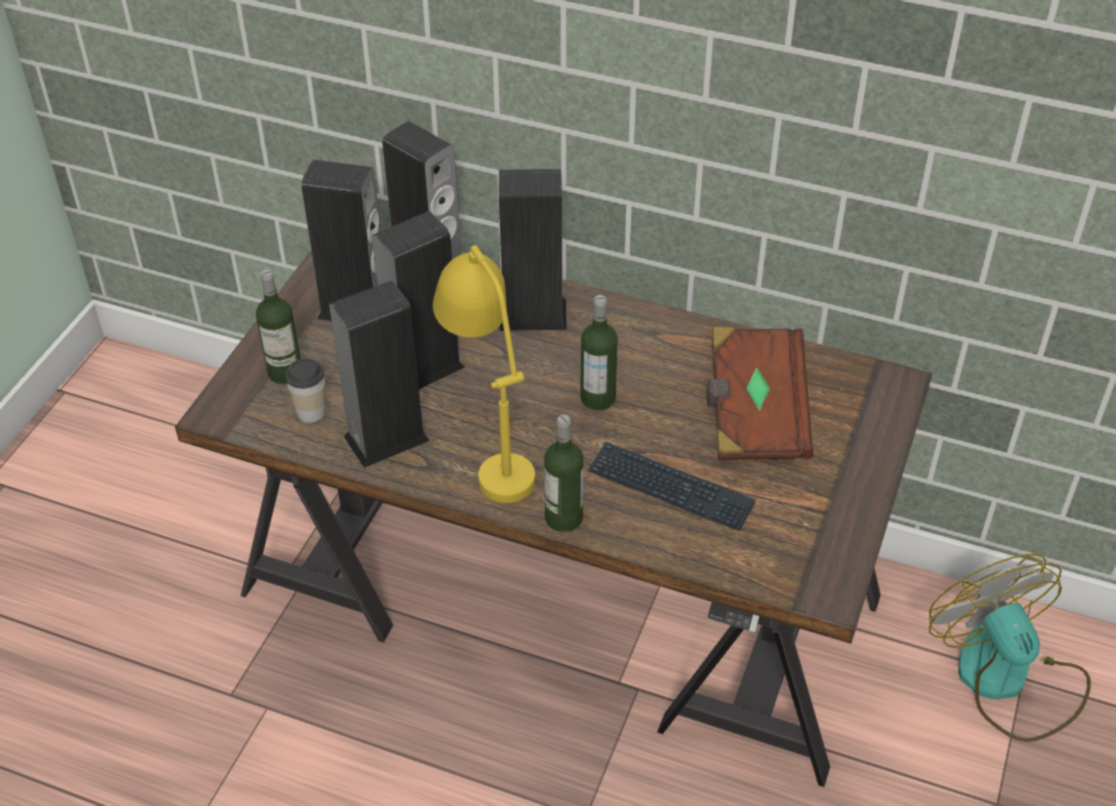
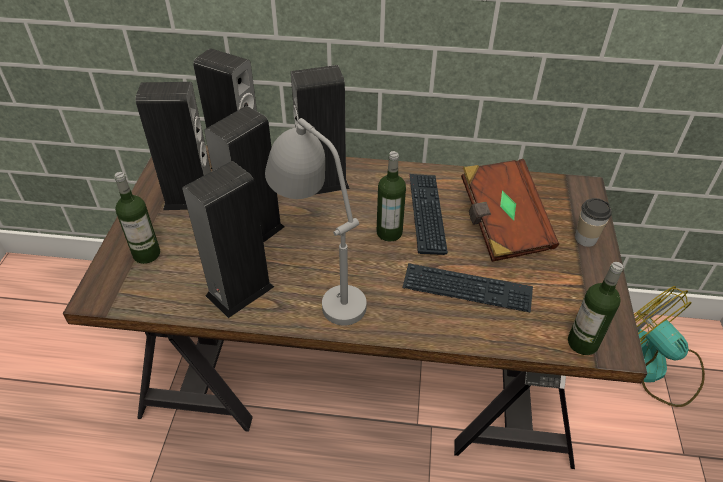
camera: 15 degrees left, 0 degrees up
cup [285,358,325,423] -> cup moved to [575,198,612,247]
yellow table lamp [433,245,535,503] -> grey table lamp [265,118,367,326]
bottle [544,414,583,532] -> bottle moved to [568,262,623,355]
none -> keyboard [409,174,448,255]

